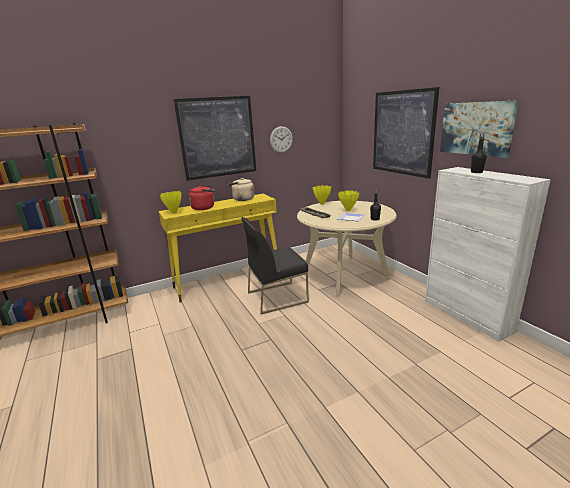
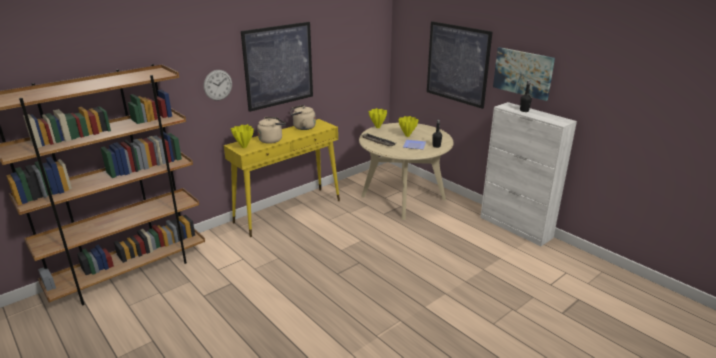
camera: 15 degrees left, 5 degrees up
red kettle [189,185,215,210] -> beige kettle [257,117,286,144]
black chair [241,217,309,315] -> none
wall clock [270,126,293,153] -> wall clock moved to [204,70,232,101]

